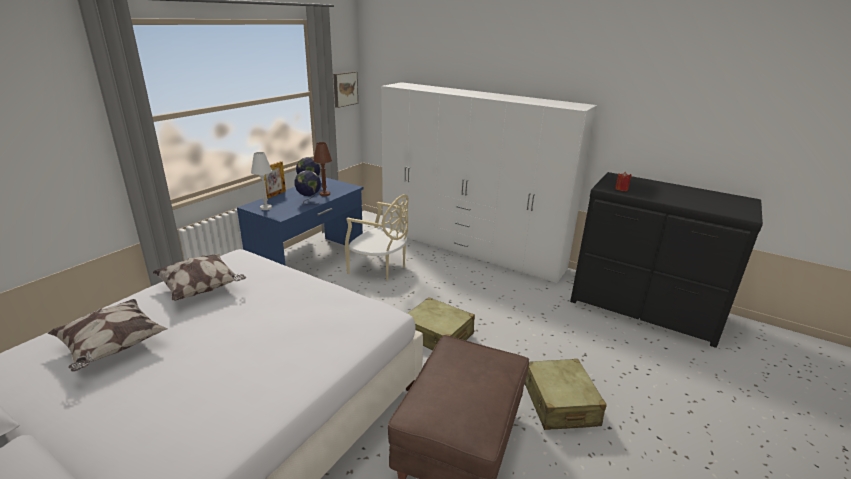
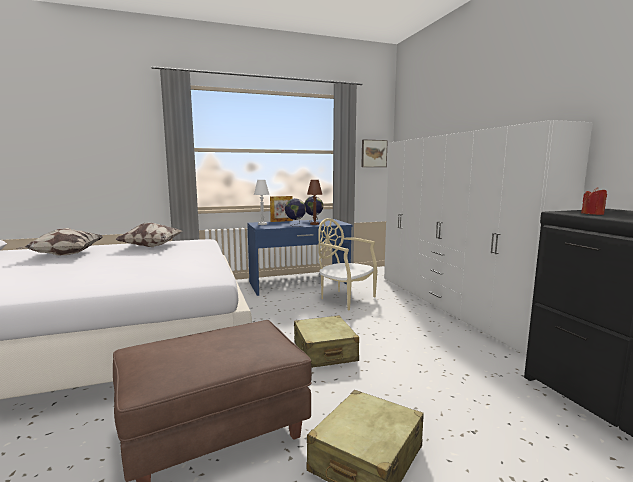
camera: 40 degrees right, 15 degrees down
beige chair [345,195,409,281] -> beige chair turned 150 degrees clockwise [318,218,378,311]

